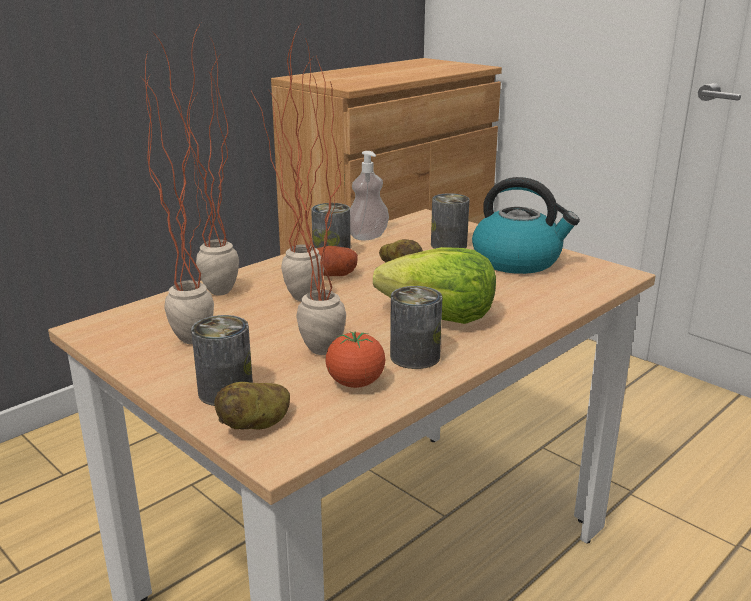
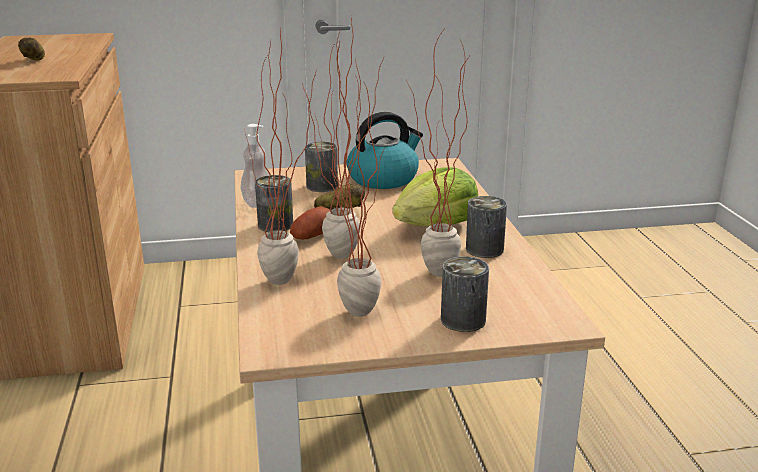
camera: 55 degrees left, 0 degrees up
potato [214,382,290,429] -> potato moved to [18,37,45,61]
tomato [326,332,385,388] -> none

